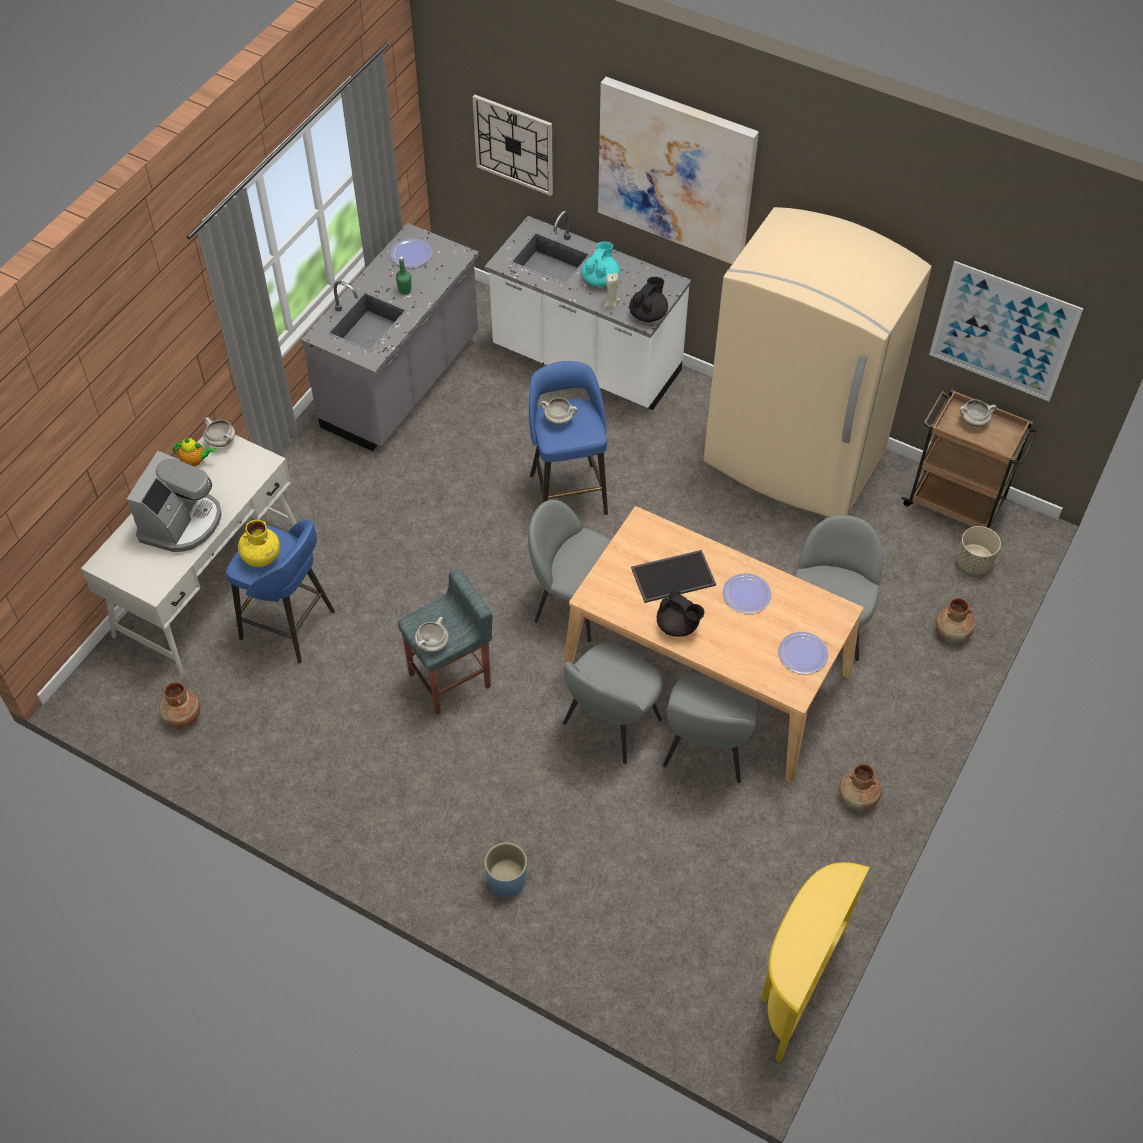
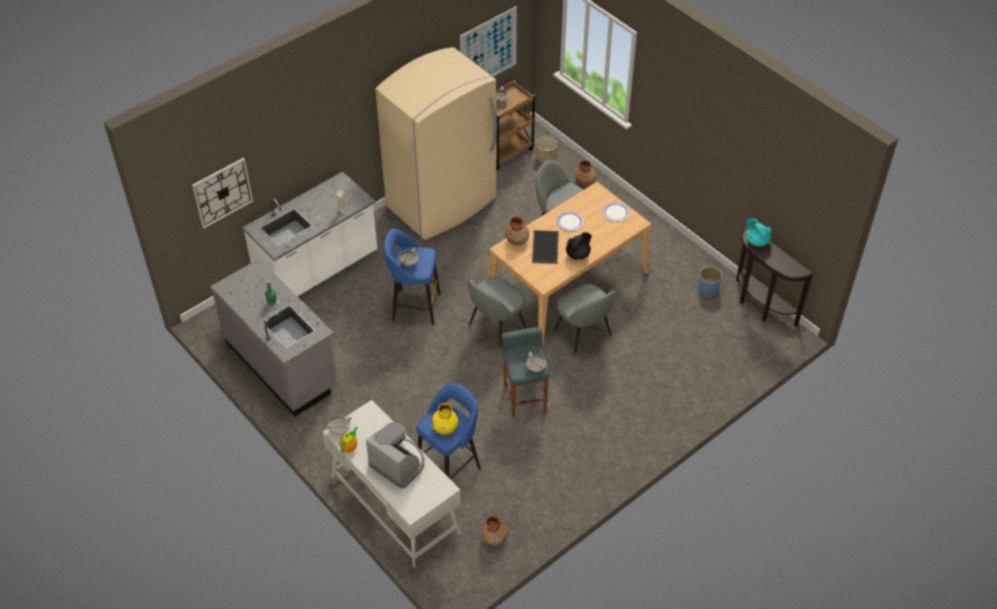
camera: 70 degrees left, 5 degrees down
plate [390,238,432,268] -> none
blue planter [484,842,527,897] -> blue planter moved to [698,266,722,297]
turquoise teapot [582,242,620,287] -> turquoise teapot moved to [746,219,771,247]
picture [598,77,759,264] -> none
black teapot [629,277,668,322] -> none
grey chair [663,672,759,783] -> none
yellow console table [761,862,870,1062] -> brown console table [736,227,814,326]
brown vase [839,764,882,811] -> brown vase moved to [506,217,529,245]

